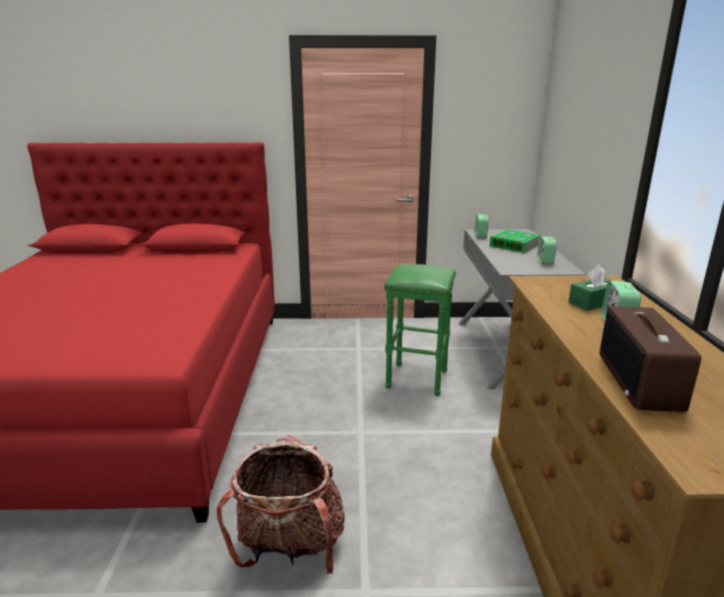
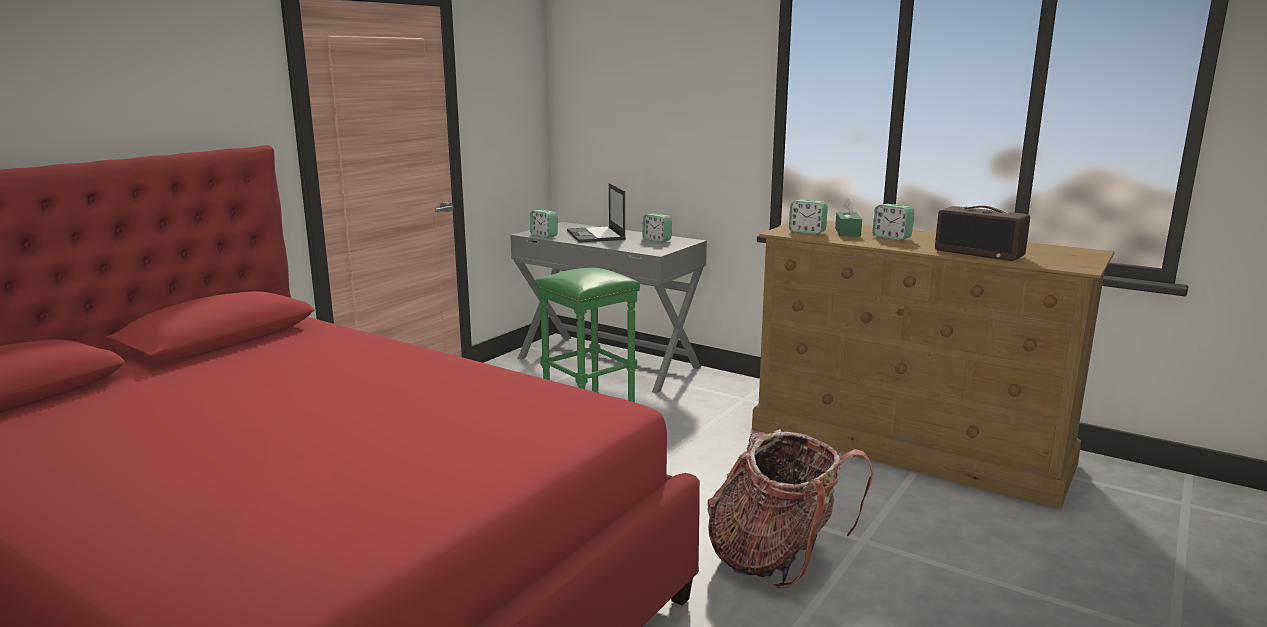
camera: 55 degrees left, 5 degrees down
book [490,229,540,253] -> laptop [567,183,626,243]
none -> alarm clock [789,200,828,234]

